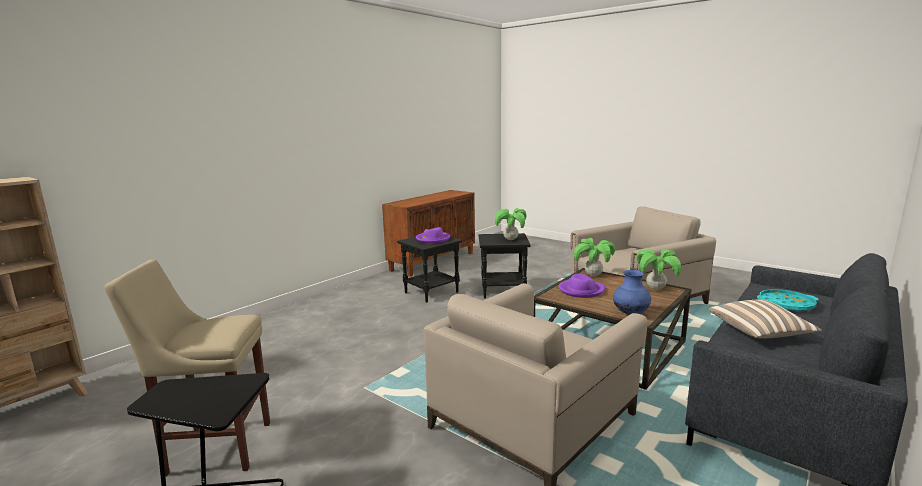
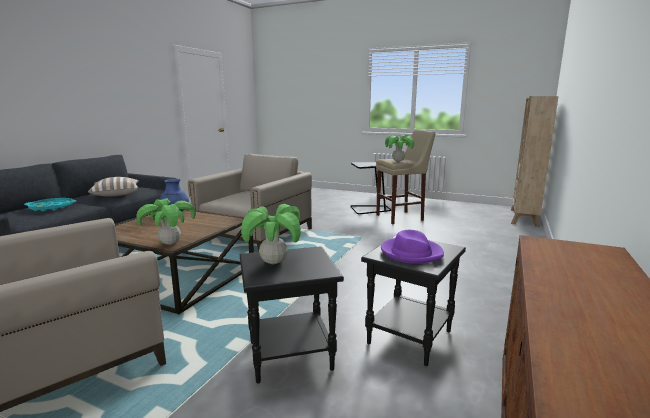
camera: 165 degrees right, 0 degrees up
purple hat [559,274,605,298] -> none
potted plant [637,249,681,290] -> potted plant moved to [385,135,414,161]

